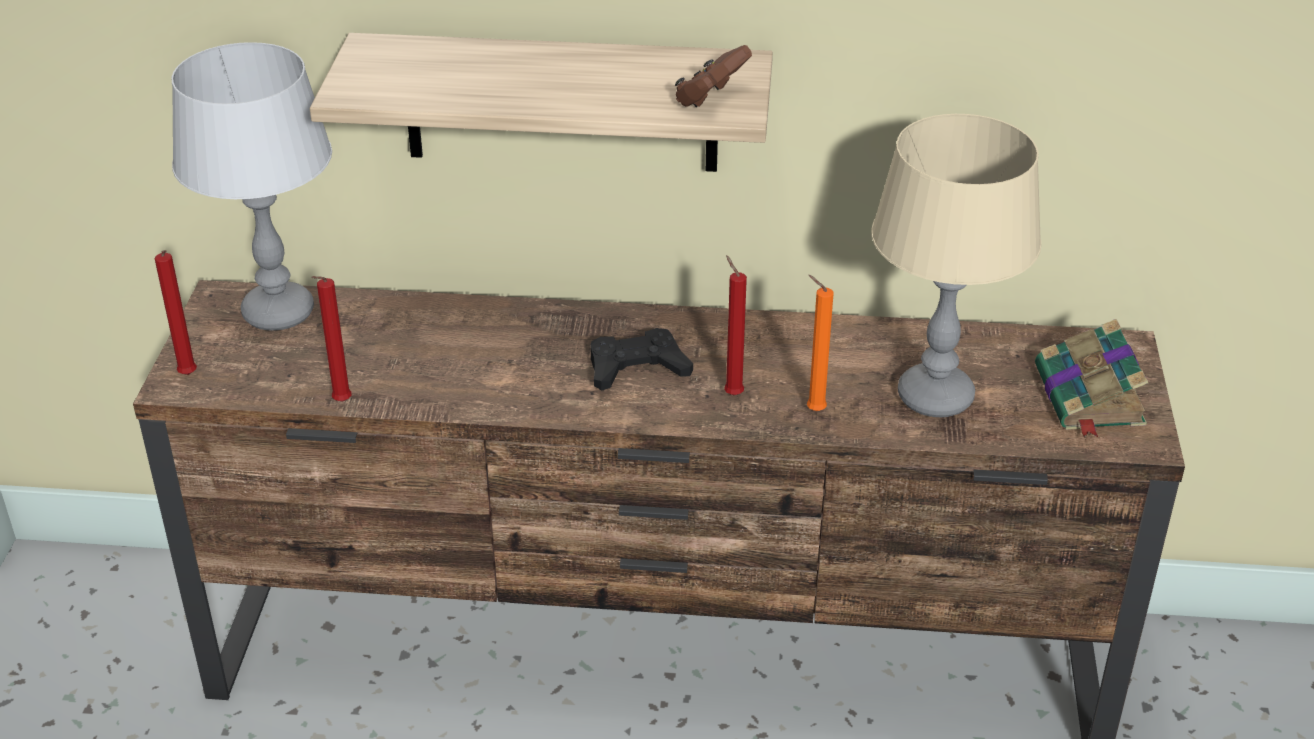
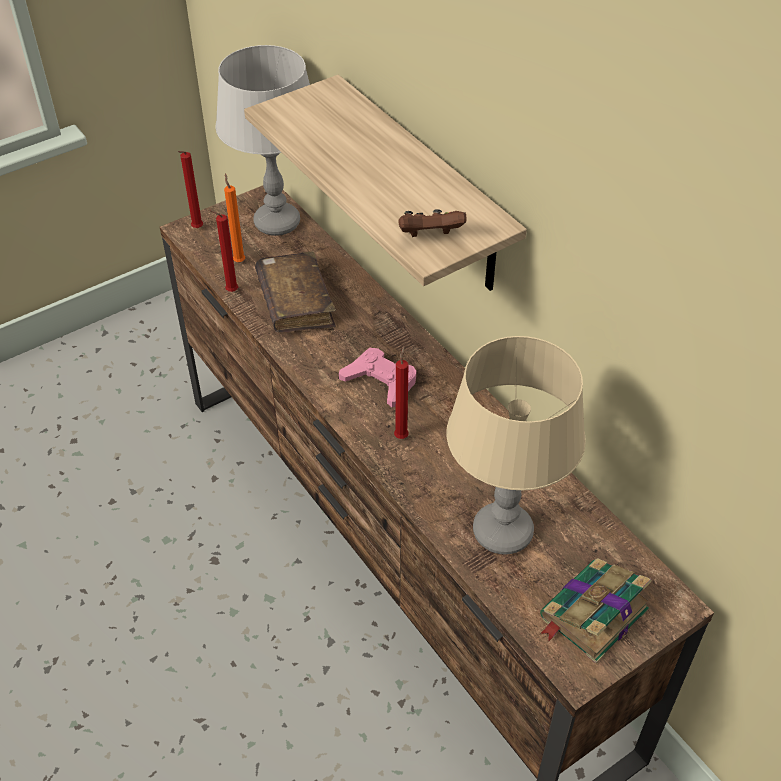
camera: 50 degrees right, 10 degrees up
black game controller [590,328,693,391] -> pink game controller [339,348,417,407]
orange candle [807,275,834,411] -> orange candle moved to [224,173,245,262]
none -> brown book [255,252,336,333]

